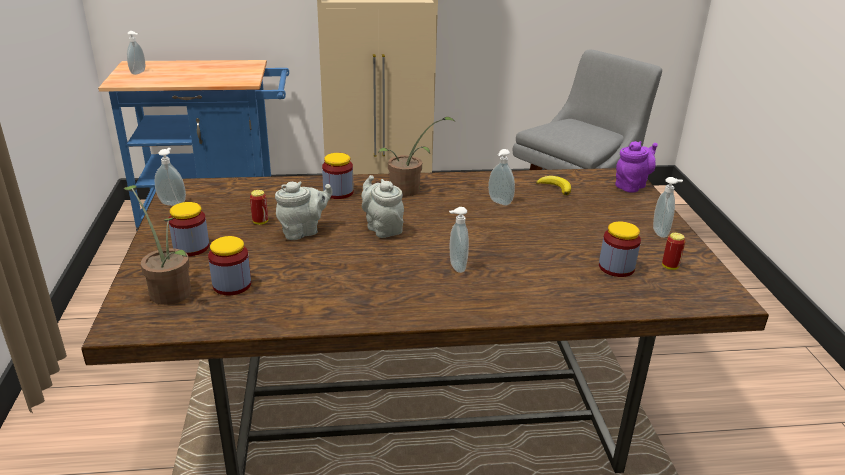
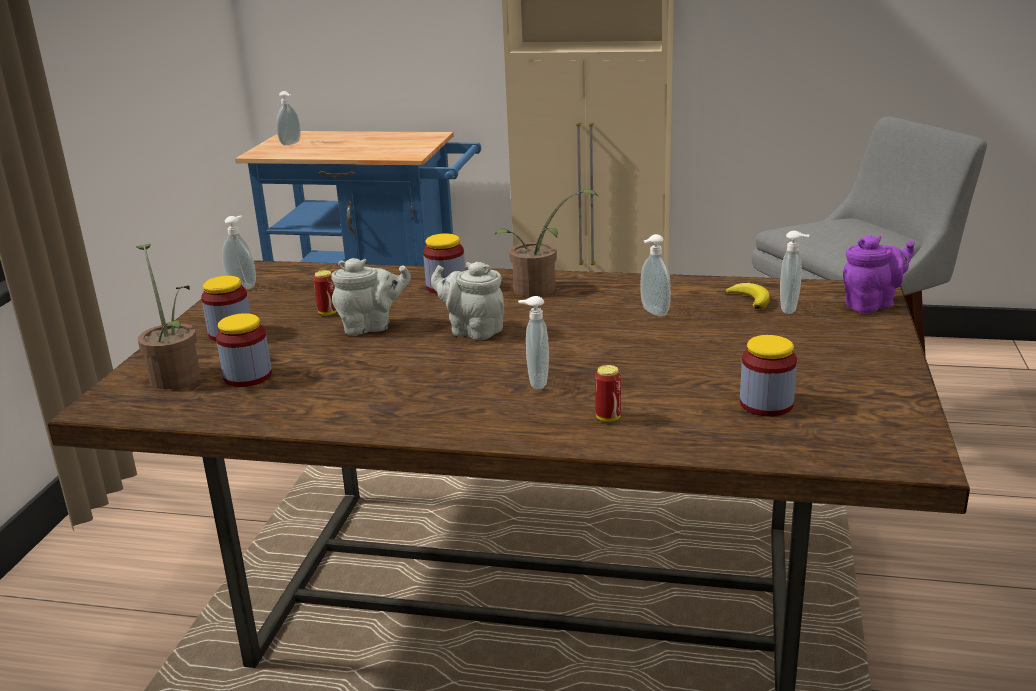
camera: 20 degrees right, 5 degrees down
grey teapot [361,175,404,238] -> grey teapot turned 45 degrees counterclockwise [431,262,504,340]
soap dispenser [653,177,683,238] -> soap dispenser moved to [780,231,810,314]
can [662,233,685,270] -> can moved to [595,365,621,422]

